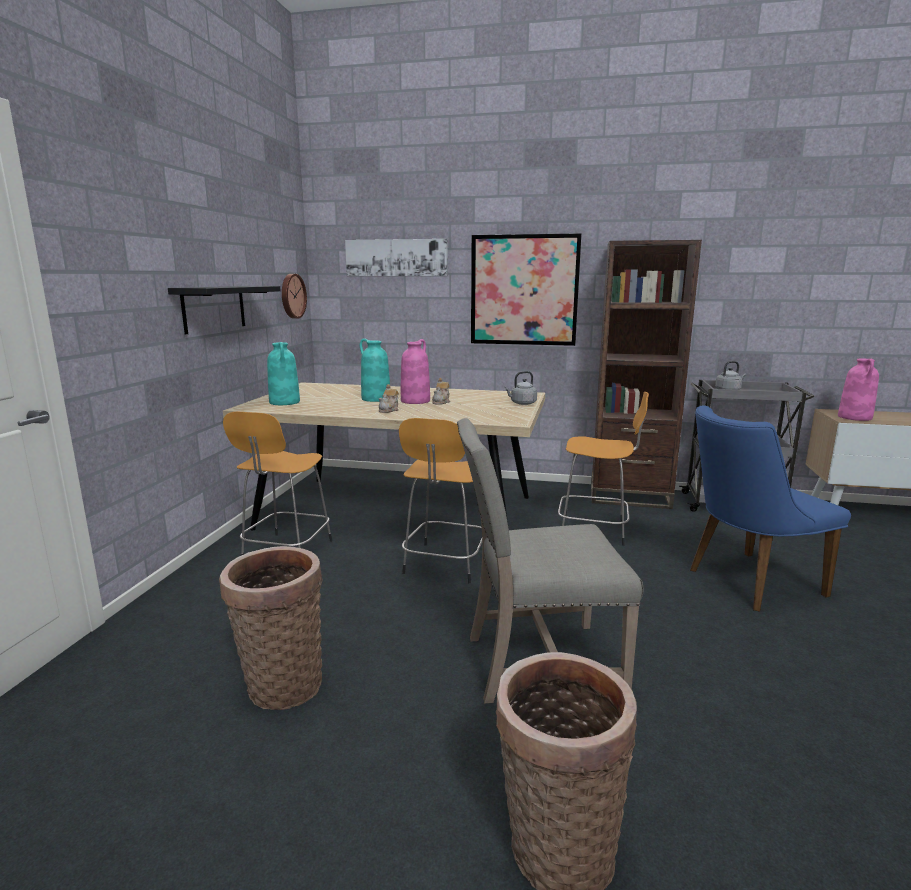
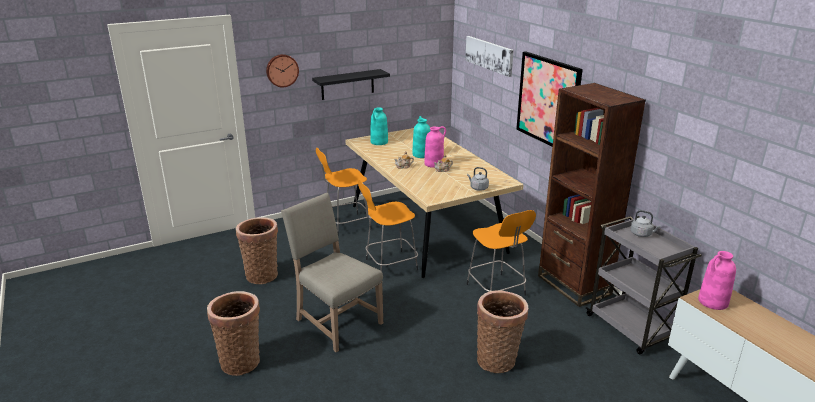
camera: 50 degrees right, 10 degrees up
wall clock [282,274,307,319] -> wall clock moved to [266,54,299,88]
blue chair [690,405,851,612] -> basket [477,290,528,373]

